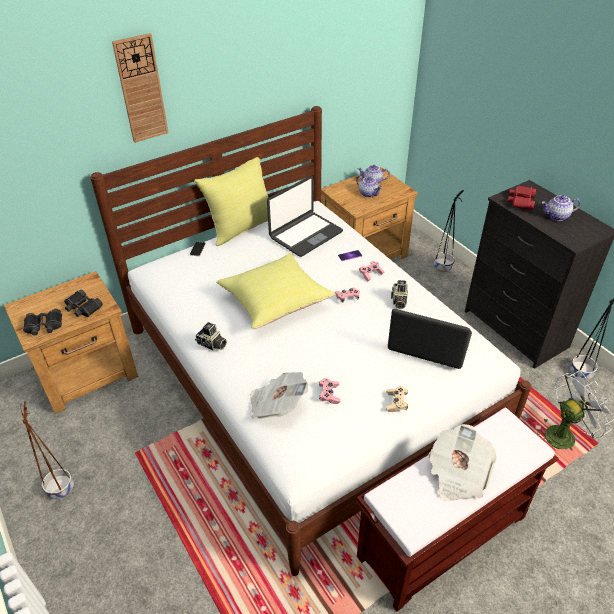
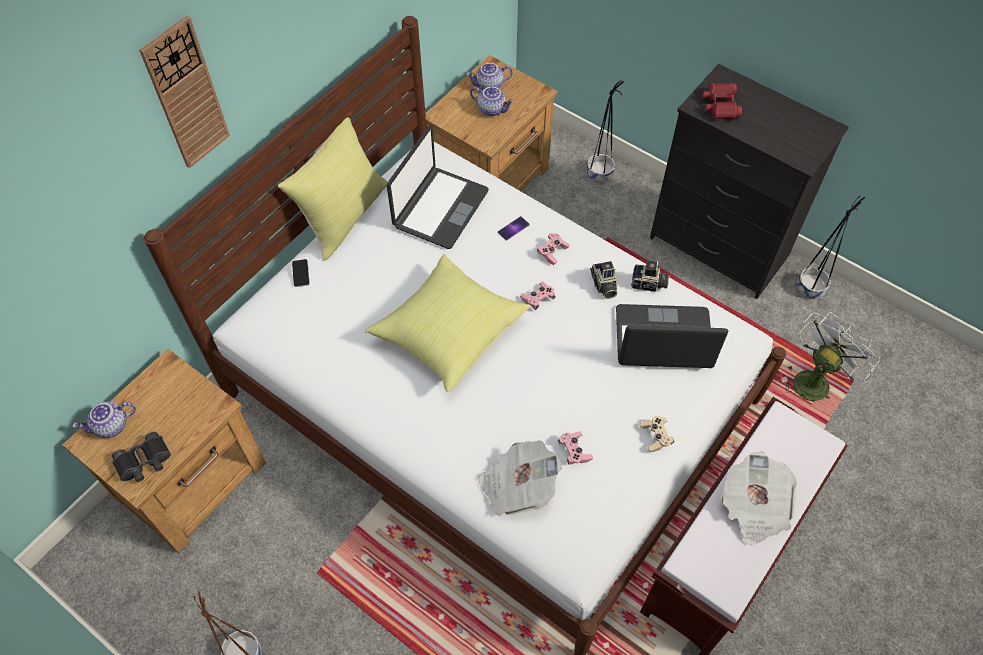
camera: 20 degrees left, 15 degrees up
black binoculars [64,290,103,317] -> none
camera [195,322,227,351] -> camera moved to [631,261,670,292]
teapot [542,195,580,221] -> teapot moved to [72,402,136,438]

